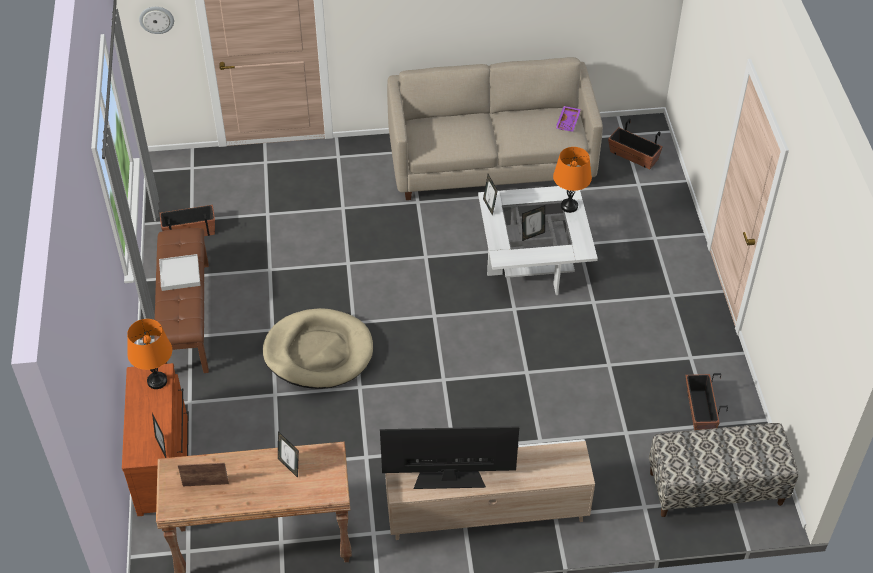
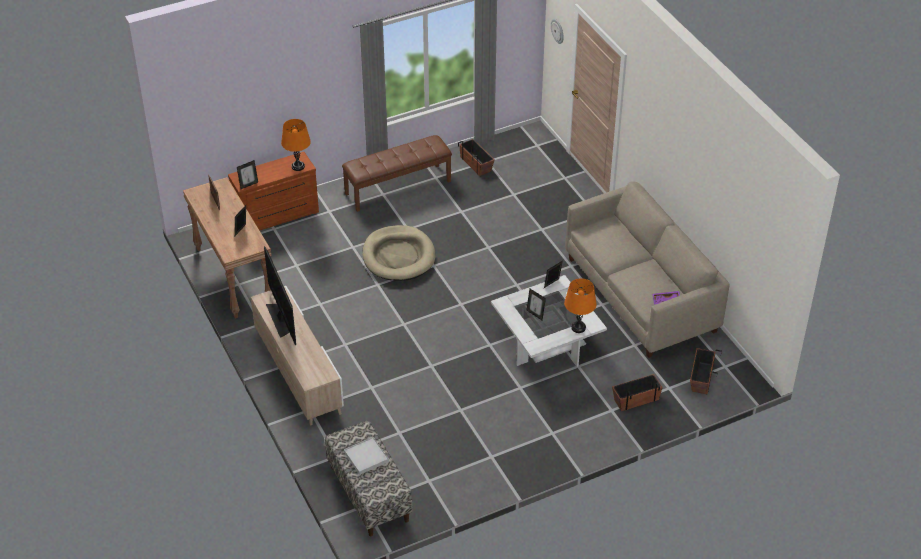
camera: 70 degrees right, 5 degrees down
white tray [159,254,201,291] -> white tray moved to [344,437,389,475]
planter [686,373,728,430] -> planter moved to [612,374,663,411]

